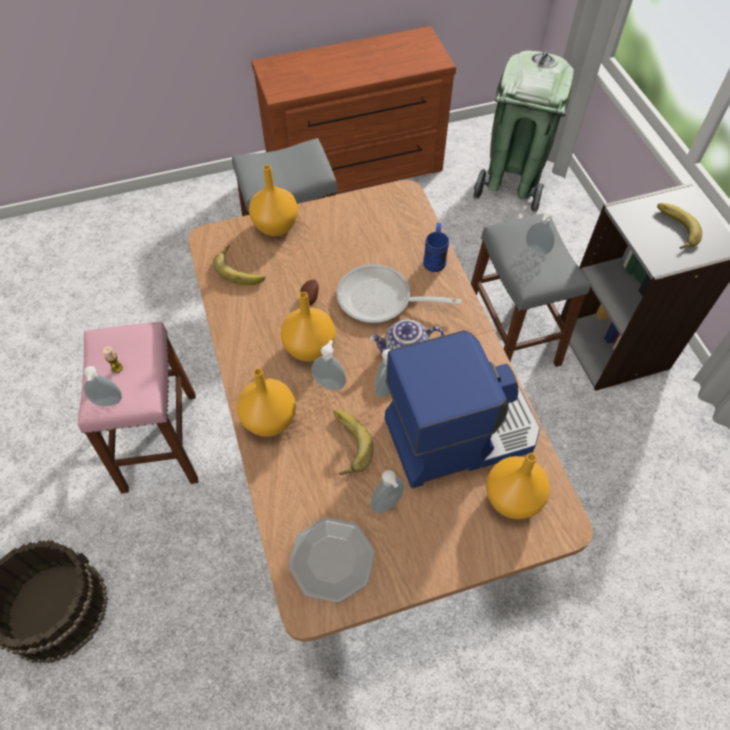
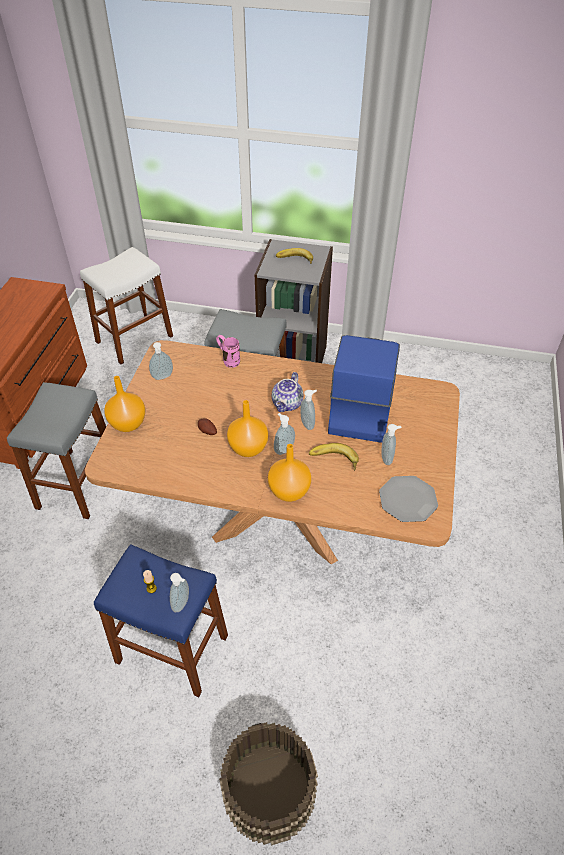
camera: 60 degrees left, 10 degrees down
pink stool [78,322,198,493] -> blue stool [94,544,228,697]
banana [213,245,265,286] -> none
frying pan [337,264,461,323] -> none
blue mug [423,223,449,272] -> pink mug [216,335,240,368]
green trash can [473,51,574,212] -> white stool [80,247,173,364]
orange vase [486,453,550,519] -> none
soap dispenser [526,210,555,255] -> soap dispenser moved to [149,342,173,380]

